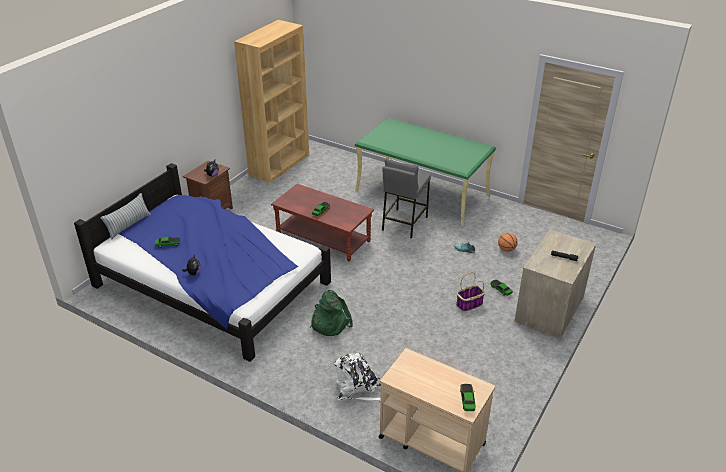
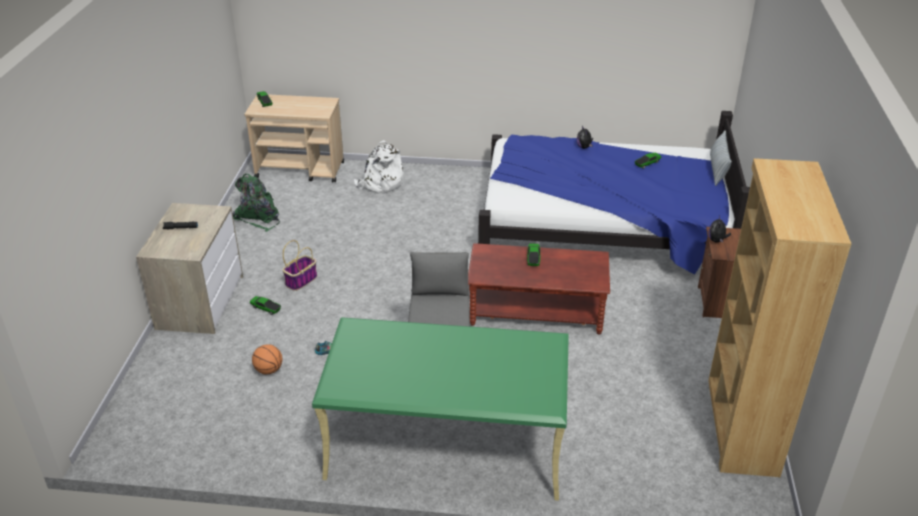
camera: 155 degrees right, 0 degrees up
green backpack [310,290,353,336] -> green backpack moved to [232,174,280,232]

